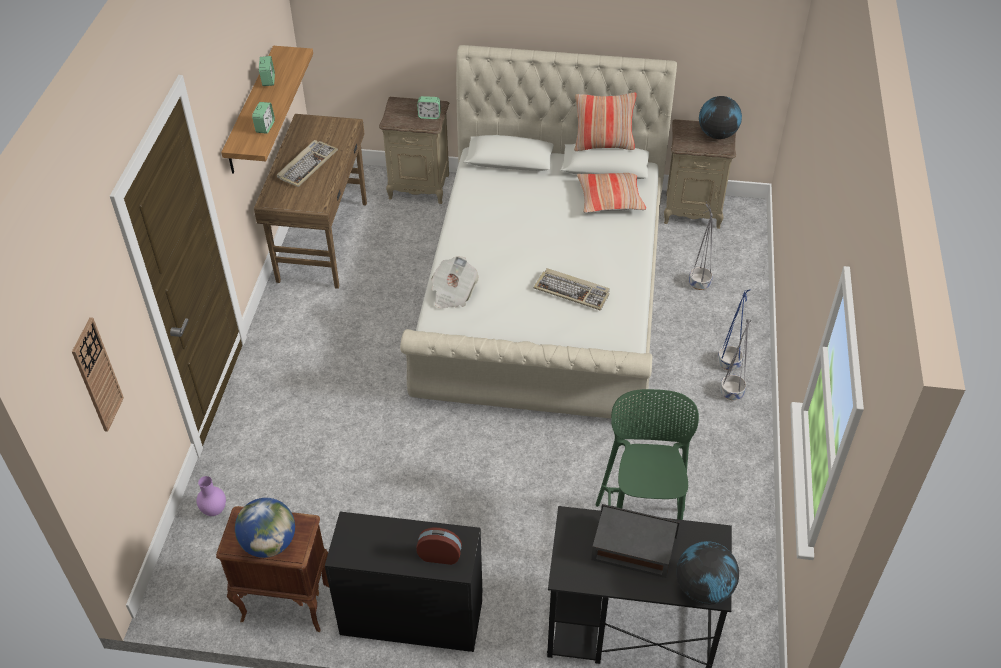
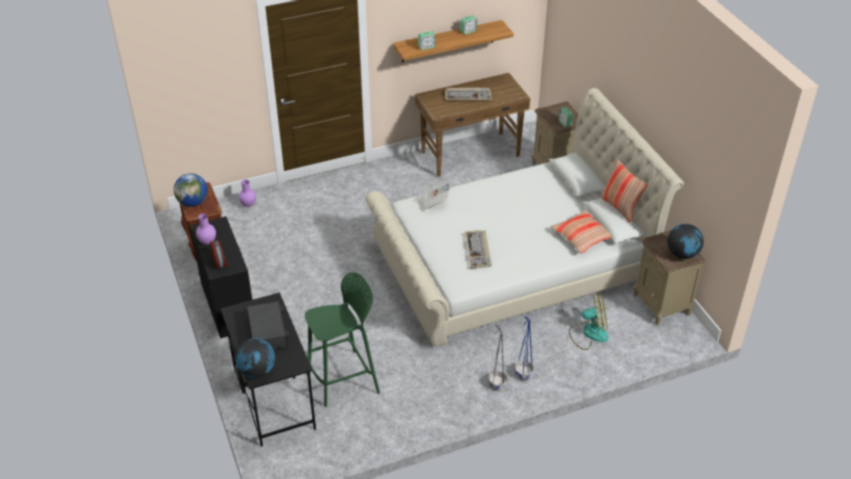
camera: 60 degrees right, 5 degrees down
wall clock [72,317,124,432] -> none
grey planter [689,201,713,290] -> fan [569,293,609,350]
none -> purple vase [196,213,216,245]

